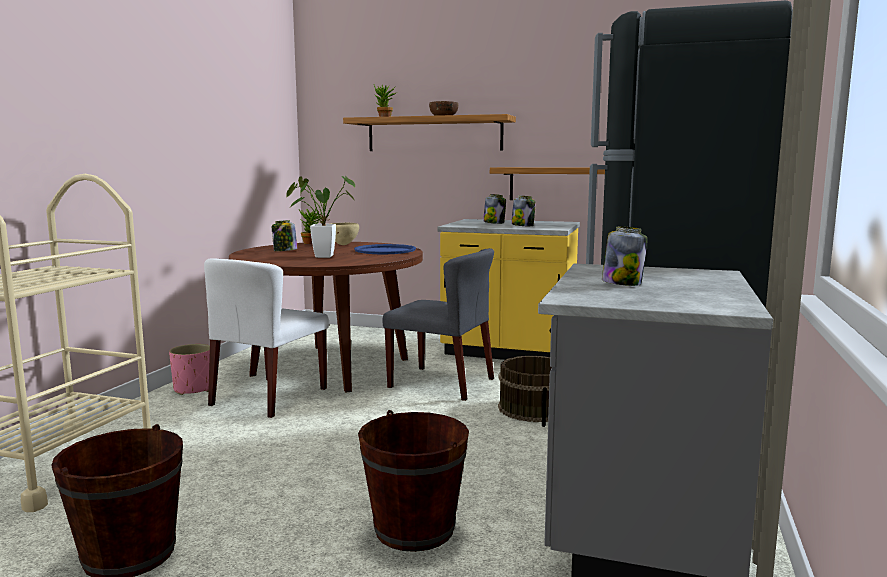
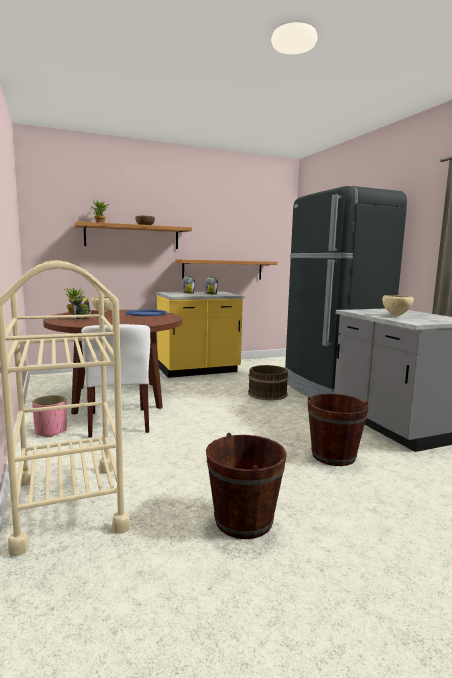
camera: 40 degrees left, 0 degrees up
potted plant [286,176,356,258] -> none
grey chair [382,248,494,401] -> none
jar [602,226,647,286] -> beige bowl [382,295,414,316]

